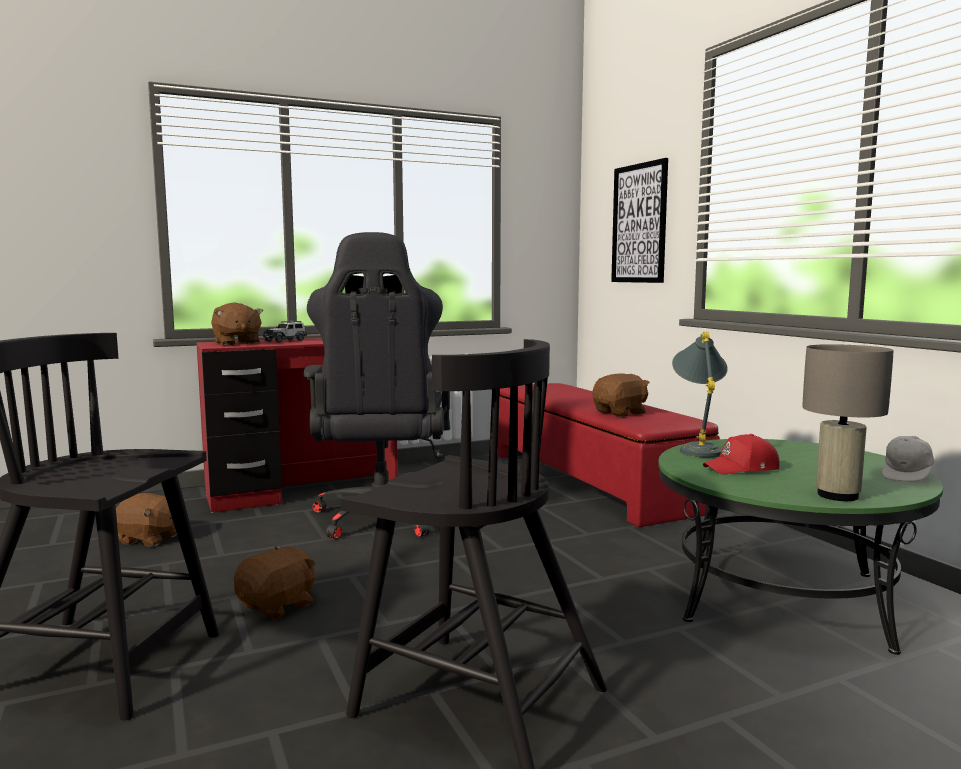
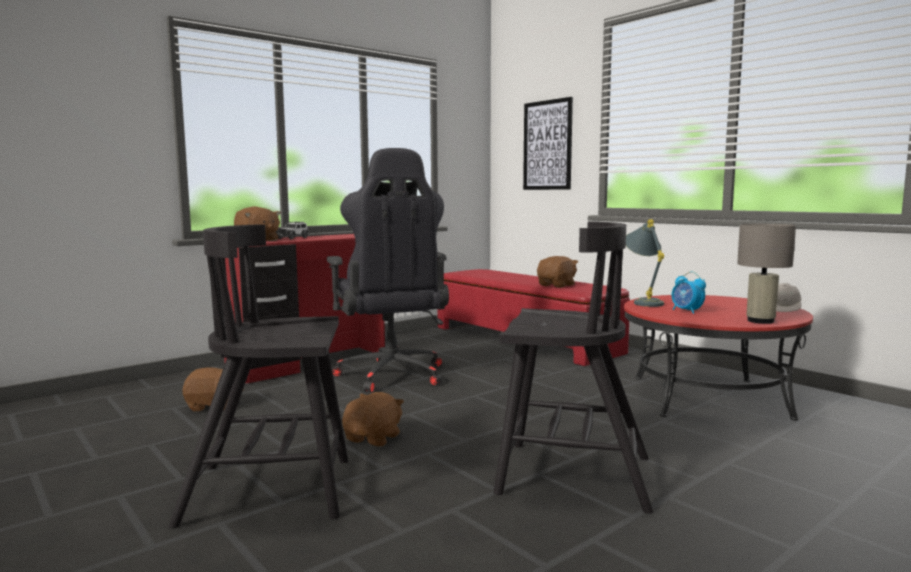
camera: 15 degrees left, 0 degrees up
green coffee table [658,439,943,655] -> red coffee table [624,295,813,420]
red cap [703,434,780,475] -> alarm clock [672,271,706,314]

